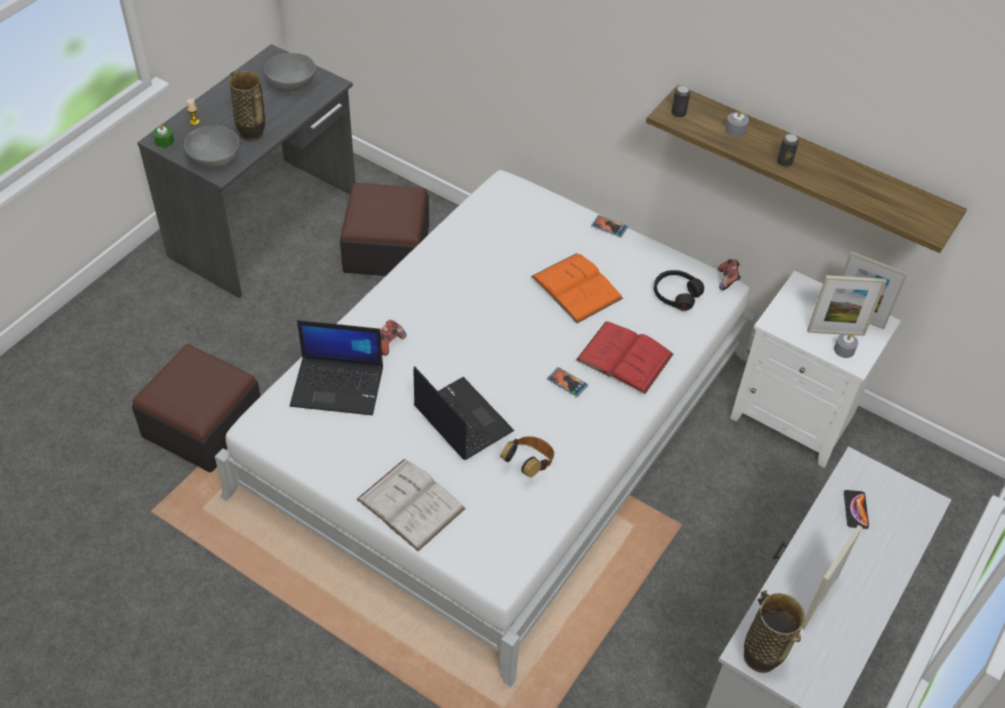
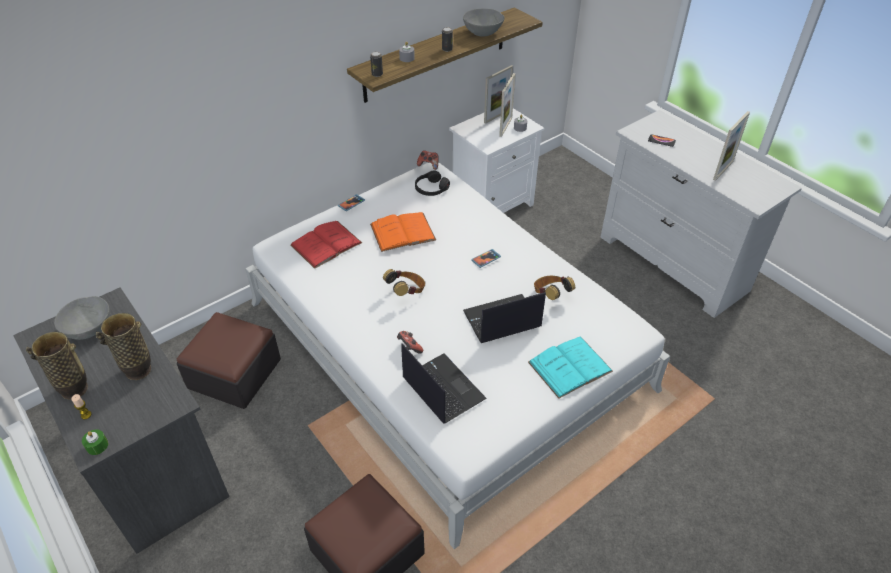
camera: 70 degrees left, 5 degrees down
grey bowl [184,125,239,168] -> grey bowl moved to [463,8,505,37]
laptop [290,320,383,415] -> laptop turned 60 degrees counterclockwise [401,343,487,423]
white book [357,459,466,551] -> turquoise book [528,336,613,399]
red book [576,321,674,394] -> red book moved to [290,221,362,269]
vase [744,590,805,673] -> vase moved to [26,332,88,400]
picture frame [802,525,863,629] -> picture frame turned 105 degrees counterclockwise [713,111,750,181]
none -> headphones [383,269,425,296]

